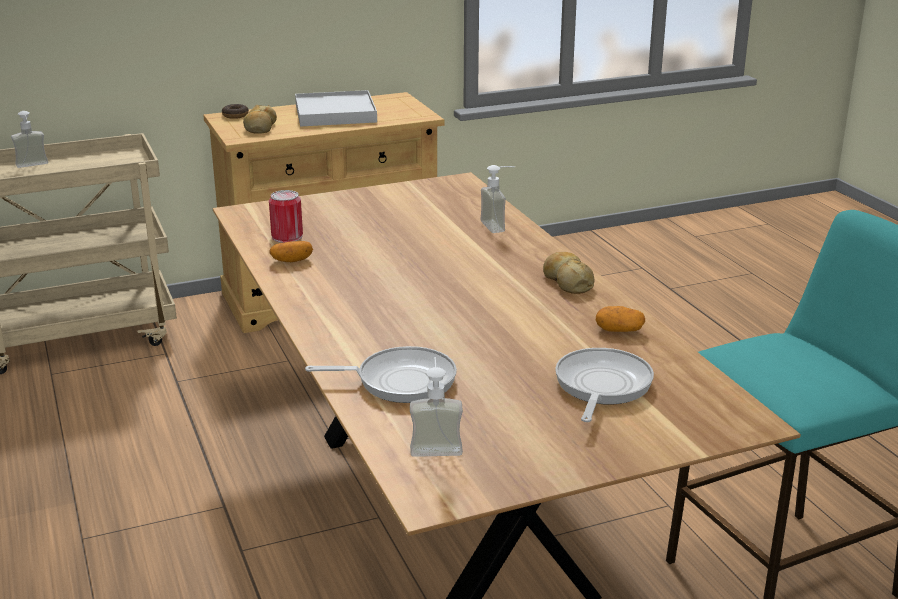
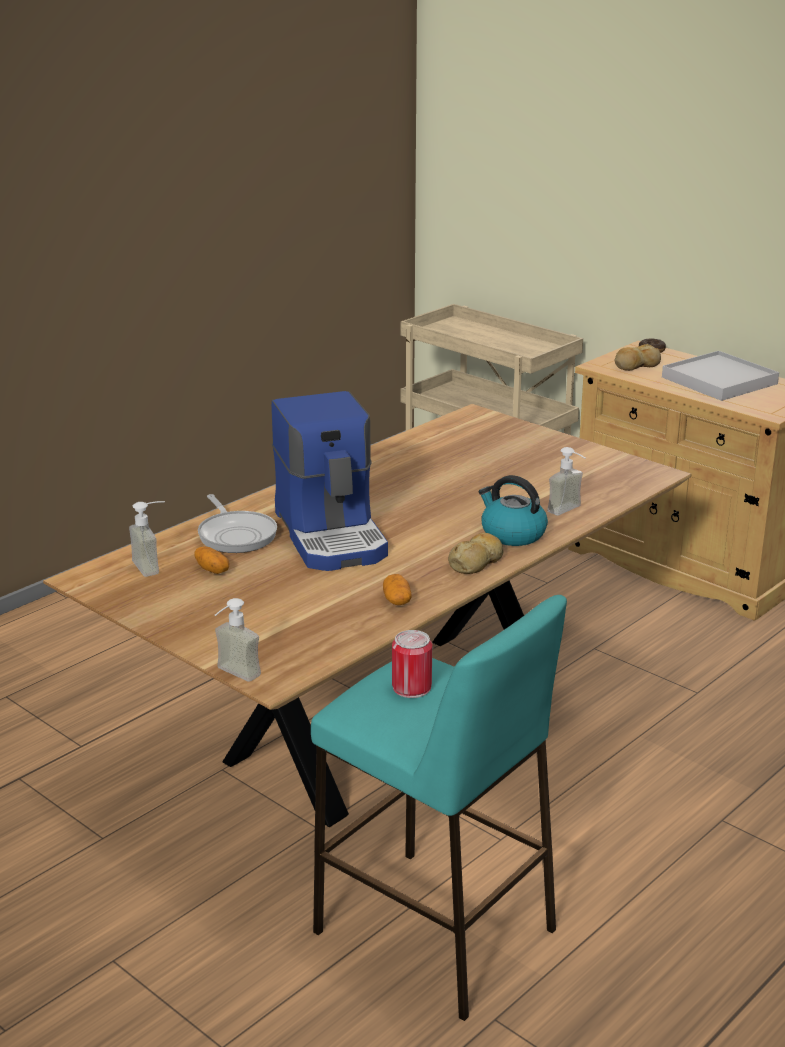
camera: 65 degrees right, 0 degrees up
soap dispenser [11,111,48,168] -> soap dispenser moved to [215,598,261,682]
can [269,190,303,243] -> can moved to [392,630,432,698]
potato [269,241,313,262] -> potato moved to [194,547,230,574]
frying pan [555,348,654,422] -> none
none -> coffee machine [271,391,388,571]
none -> kettle [479,475,548,546]

